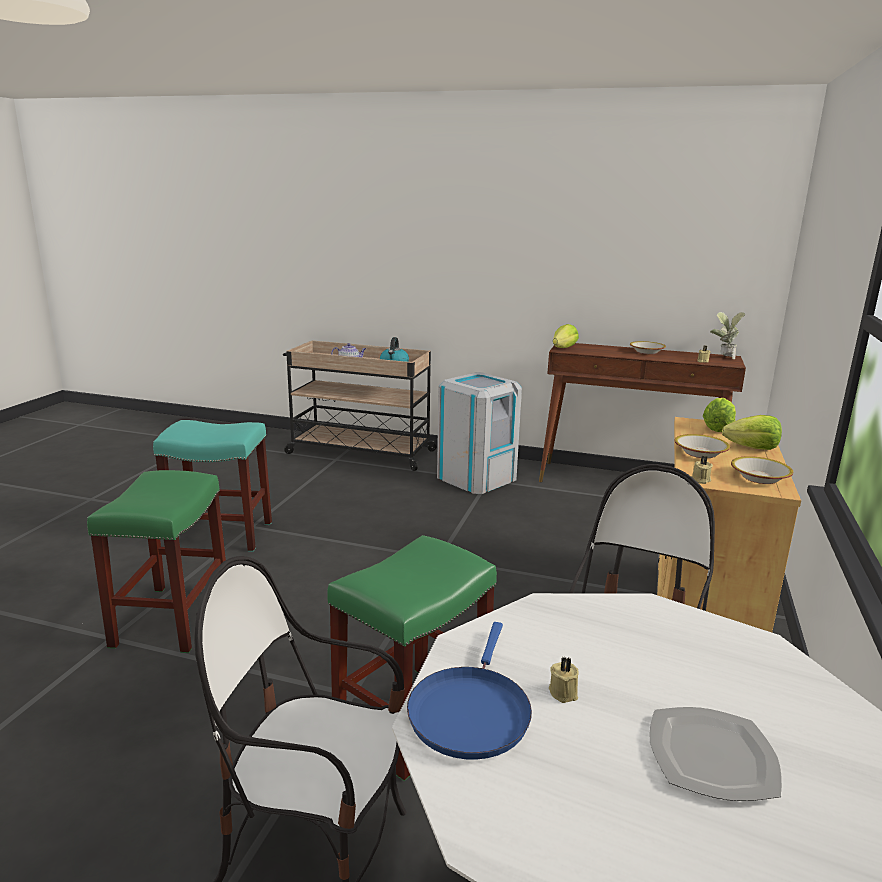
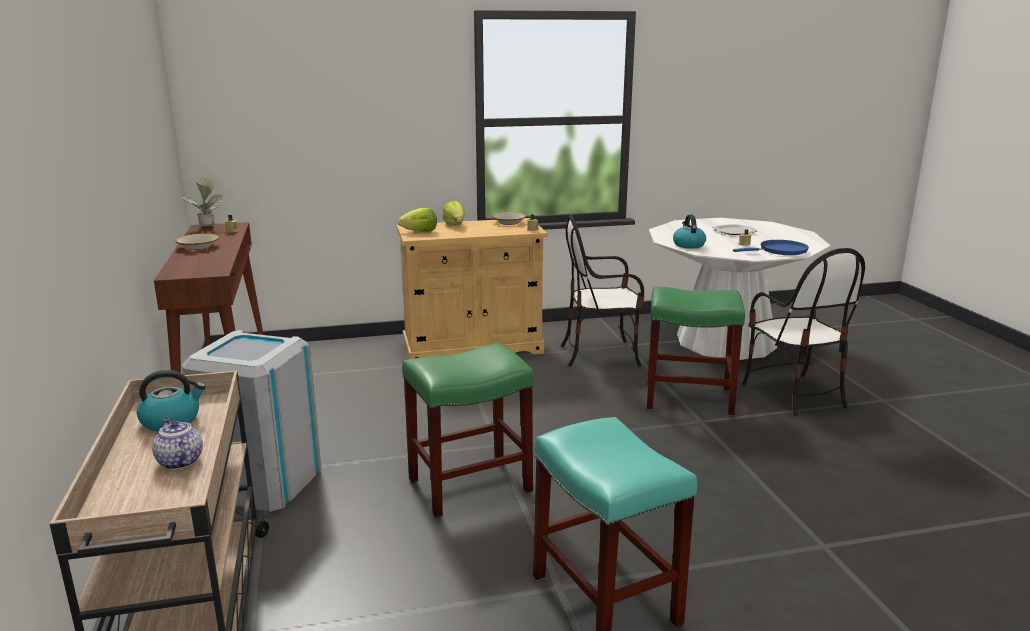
camera: 120 degrees left, 0 degrees up
green stool [87,470,226,653] -> green stool moved to [402,343,534,518]
lettuce [553,324,579,348] -> none
bowl [675,434,730,458] -> none
none -> kettle [673,214,706,249]

